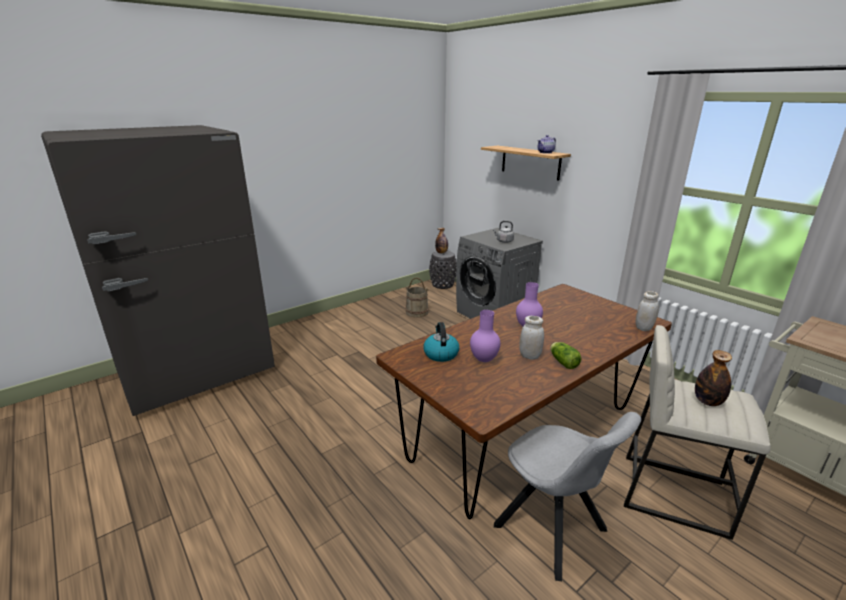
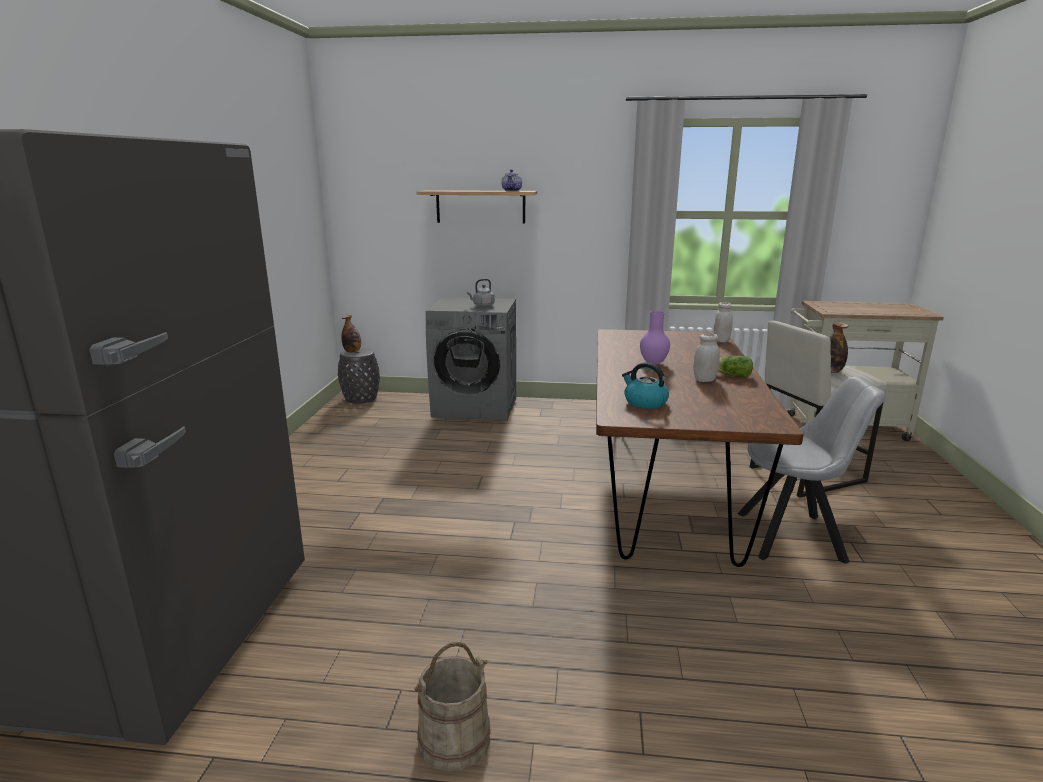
camera: 45 degrees left, 5 degrees down
beige bucket [405,278,429,318] -> beige bucket moved to [414,642,491,772]
purple vase [470,310,501,362] -> none

